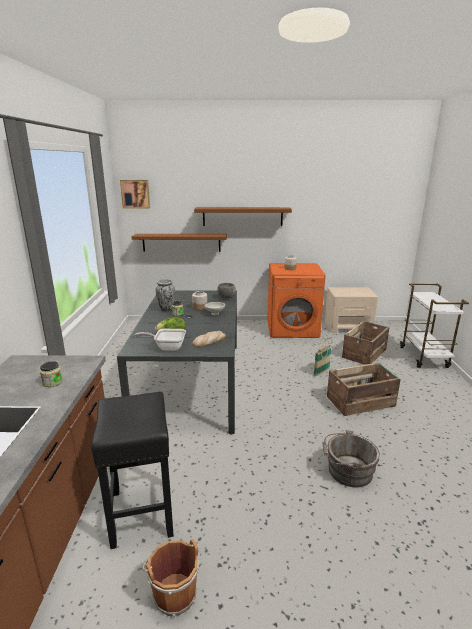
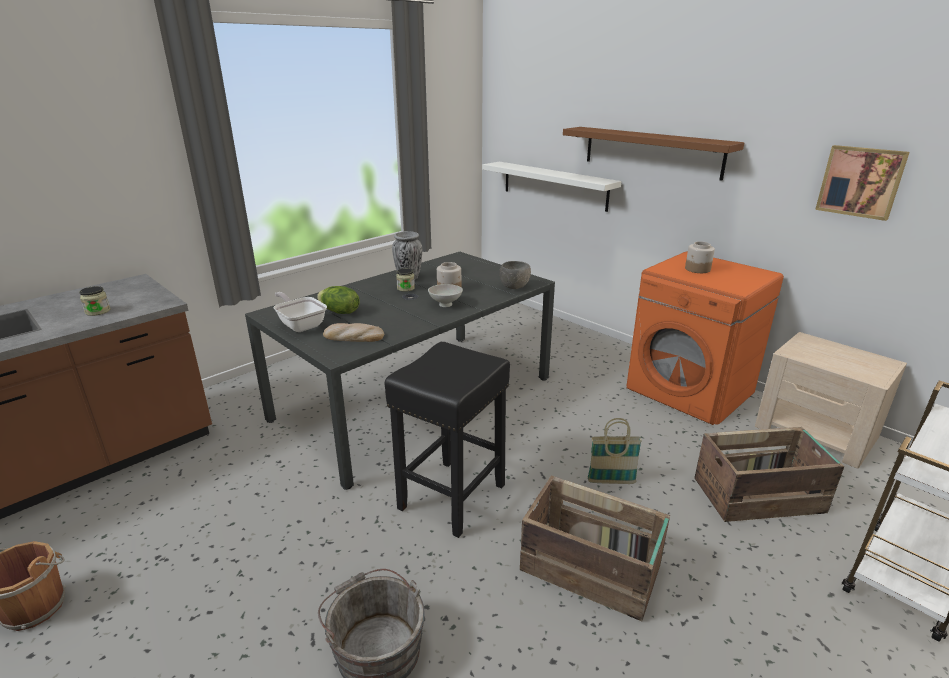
camera: 45 degrees right, 5 degrees up
black stool [92,392,174,549] -> black stool moved to [385,342,510,538]
picture [120,180,150,209] -> picture moved to [815,145,910,221]
brown shelf [131,234,227,252] -> white shelf [482,162,622,212]

